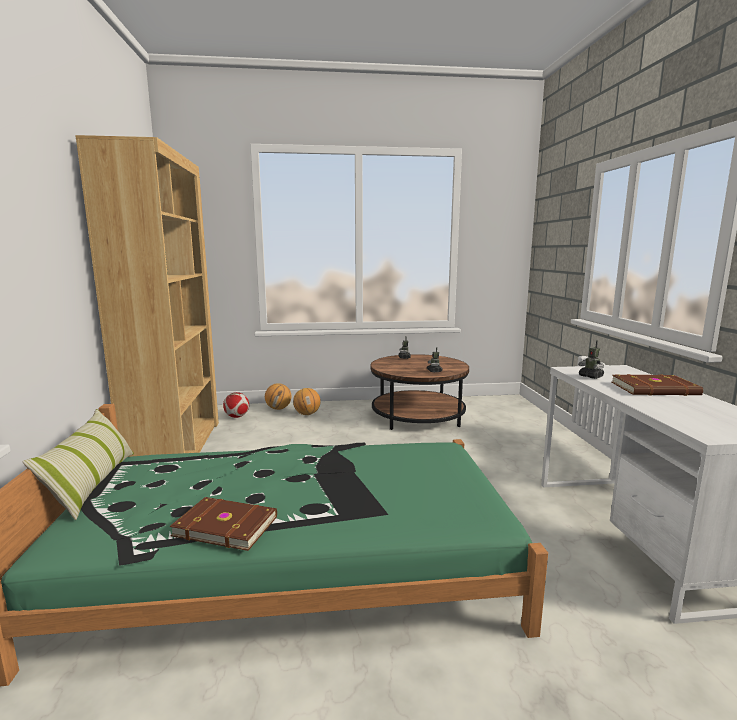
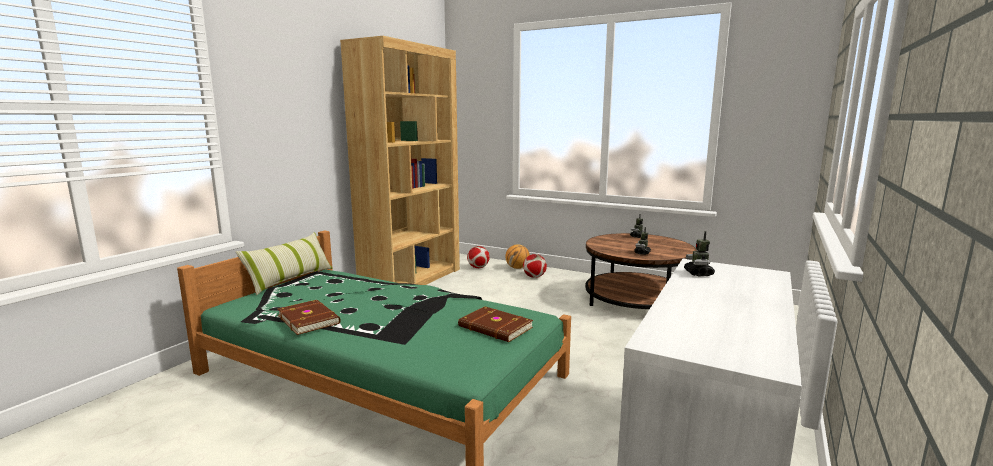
camera: 35 degrees right, 0 degrees up
basketball [293,388,321,415] -> football [523,254,547,278]
brown book [612,374,703,396] -> brown book moved to [458,306,533,342]

